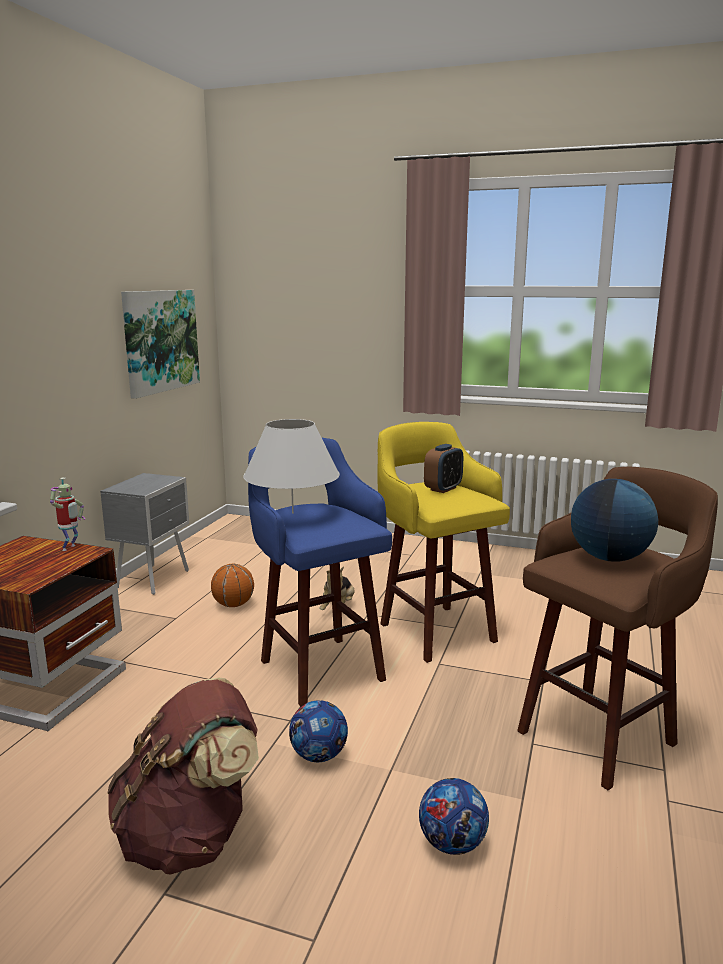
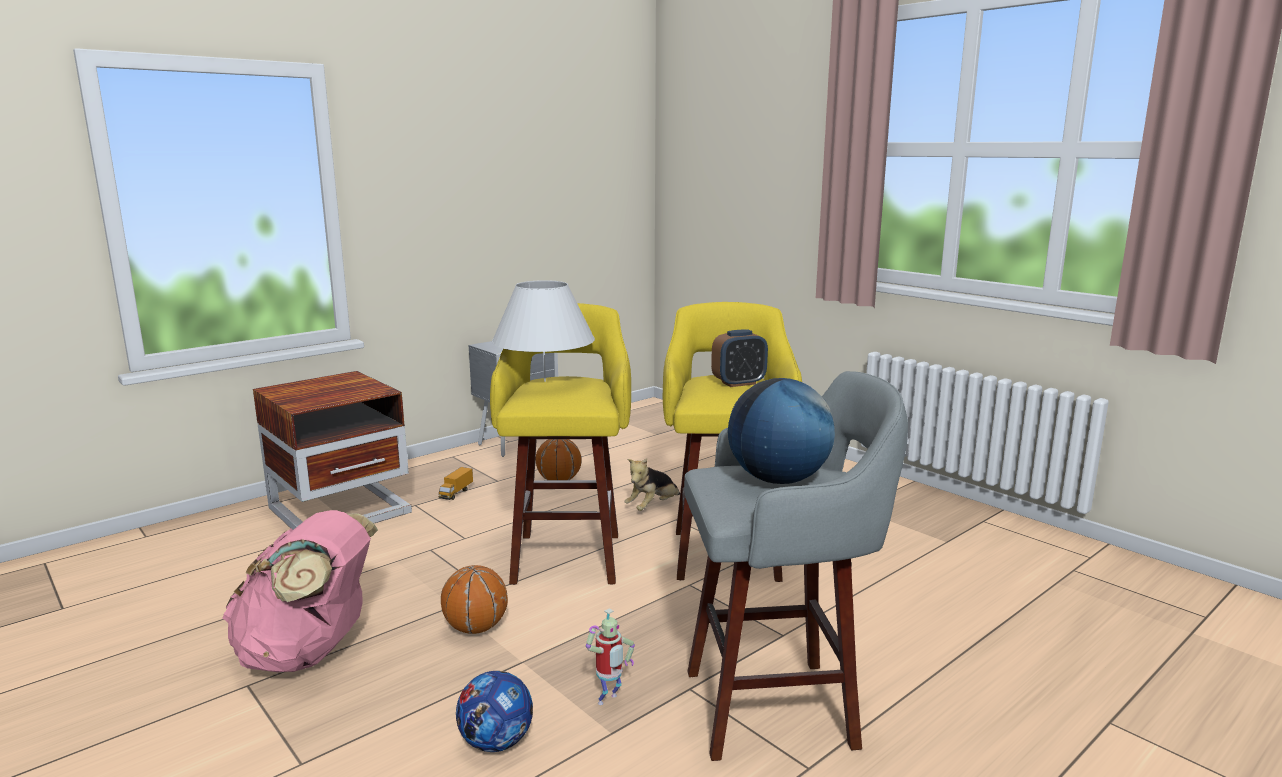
camera: 30 degrees right, 0 degrees up
toy robot [50,477,85,551] -> toy robot moved to [586,608,635,705]
brown backpack [107,678,259,875] -> pink backpack [223,510,378,672]
picture [121,290,200,399] -> none
blue stool [248,438,392,707] -> yellow stool [490,303,631,585]
football [289,700,348,762] -> basketball [441,565,508,634]
brown stool [517,467,718,790] -> grey stool [684,371,908,761]
none -> toy truck [439,467,473,500]

